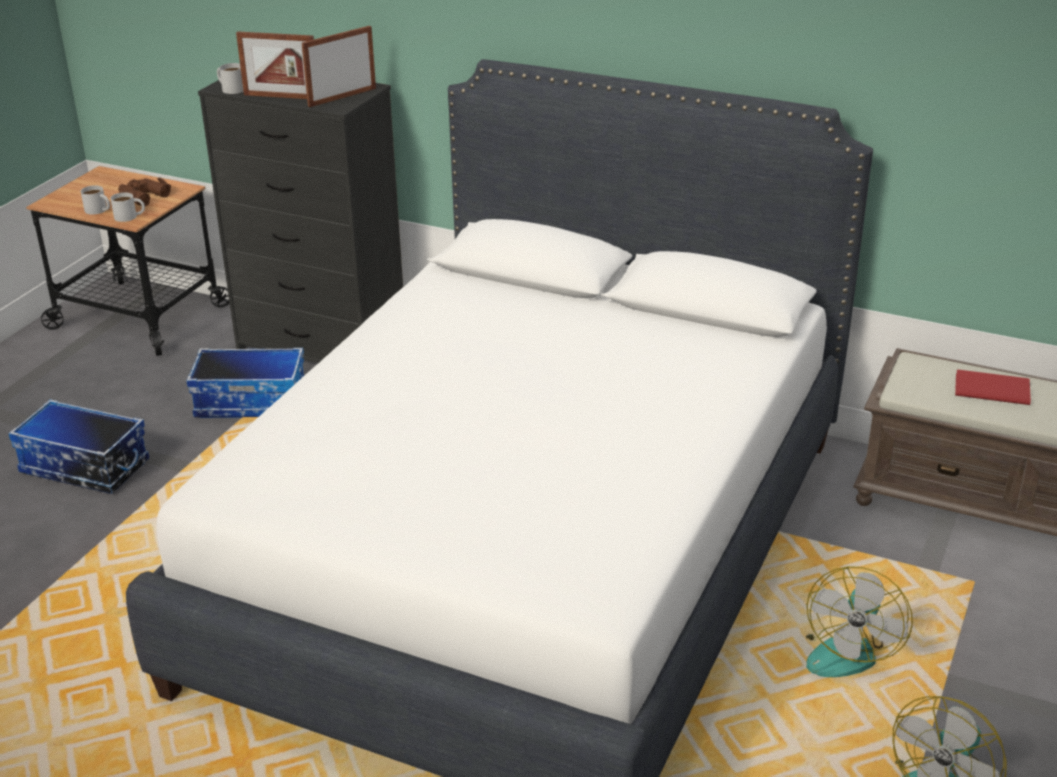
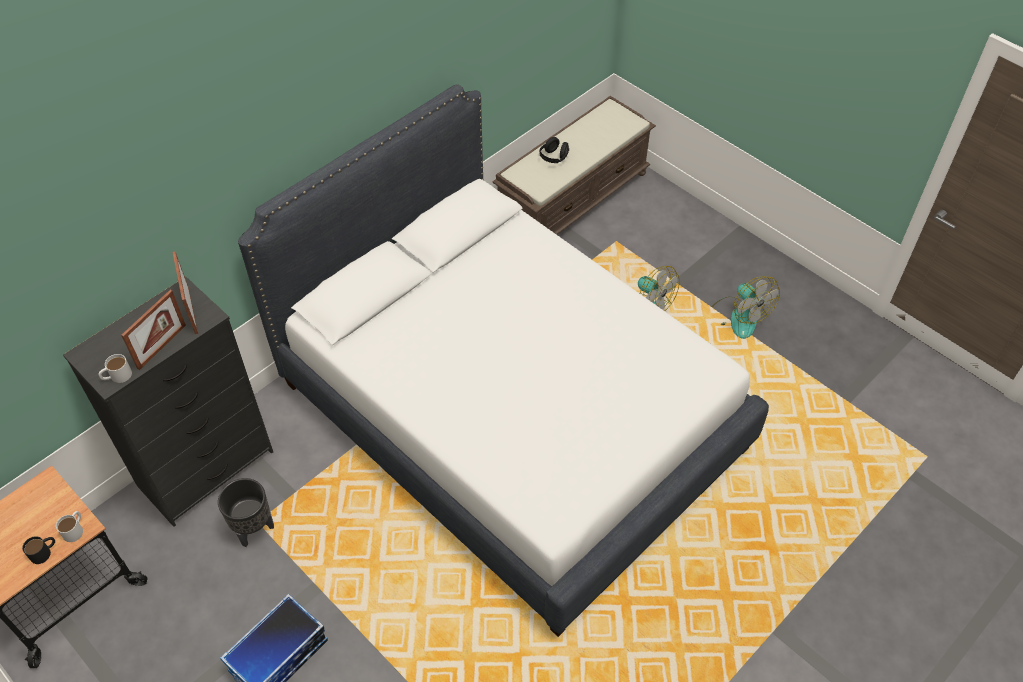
camera: 70 degrees left, 20 degrees up
white mug [81,185,110,215] -> black mug [22,536,55,564]
brown binoculars [118,177,171,206] -> none
storage box [186,348,304,418] -> black planter [218,478,274,547]
red book [955,370,1031,405] -> black headphones [539,137,569,163]

